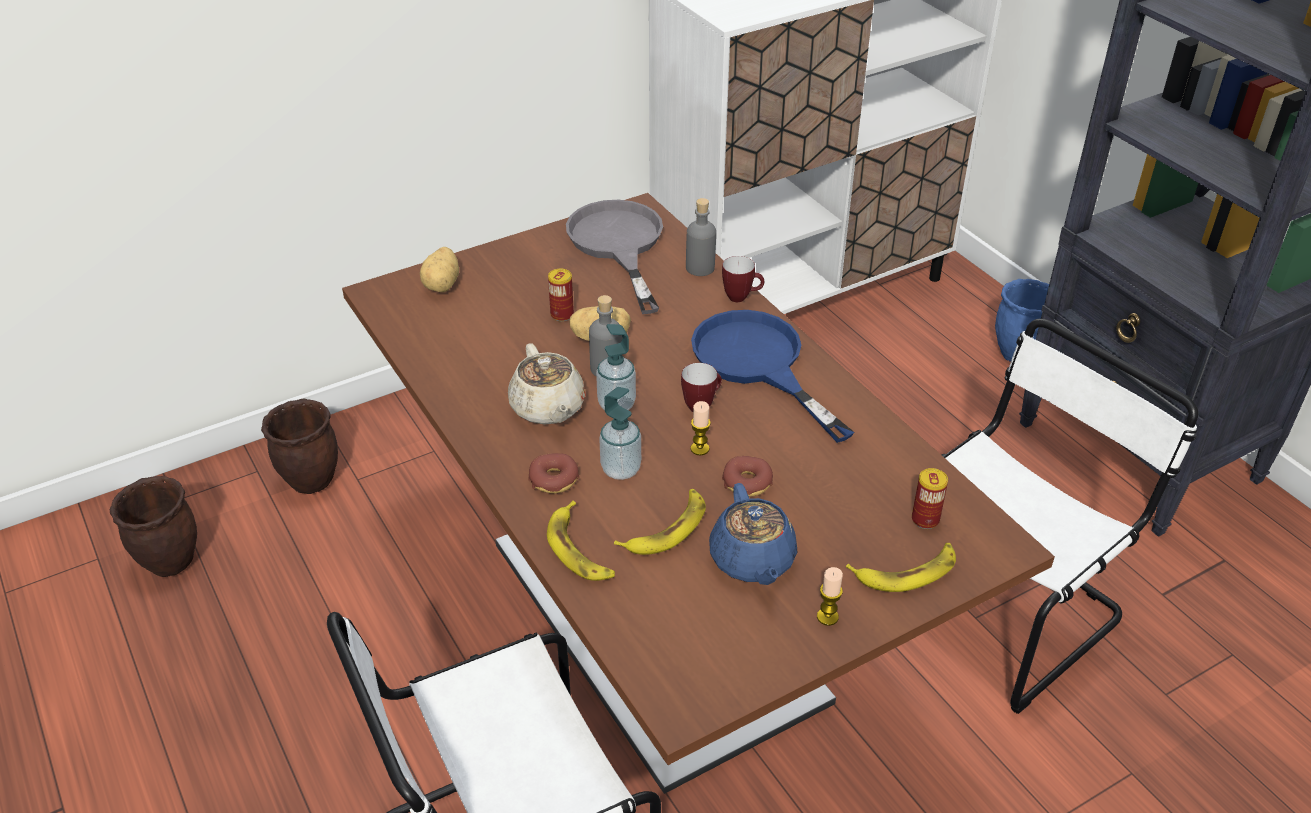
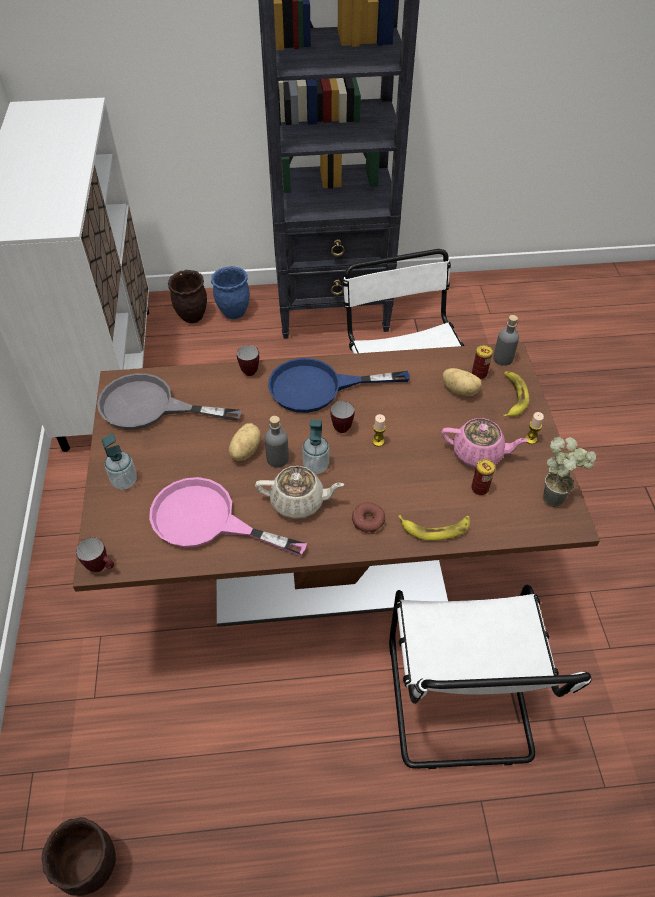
camera: 65 degrees left, 10 degrees up
brown planter [261,399,338,494] -> brown planter moved to [168,270,207,323]
potato [420,247,459,292] -> potato moved to [442,368,482,396]
can [548,269,574,322] -> can moved to [471,459,495,495]
soap dispenser [599,387,641,480] -> soap dispenser moved to [102,433,137,490]
banana [614,489,706,555] -> none
grey bottle [686,198,716,276] -> grey bottle moved to [493,315,519,366]
blue teapot [709,483,797,585] -> pink teapot [441,418,529,468]
donut [722,456,773,497] -> none
none -> mug [76,537,114,572]
none -> pink frying pan [149,477,307,556]
none -> potted plant [543,437,596,507]

